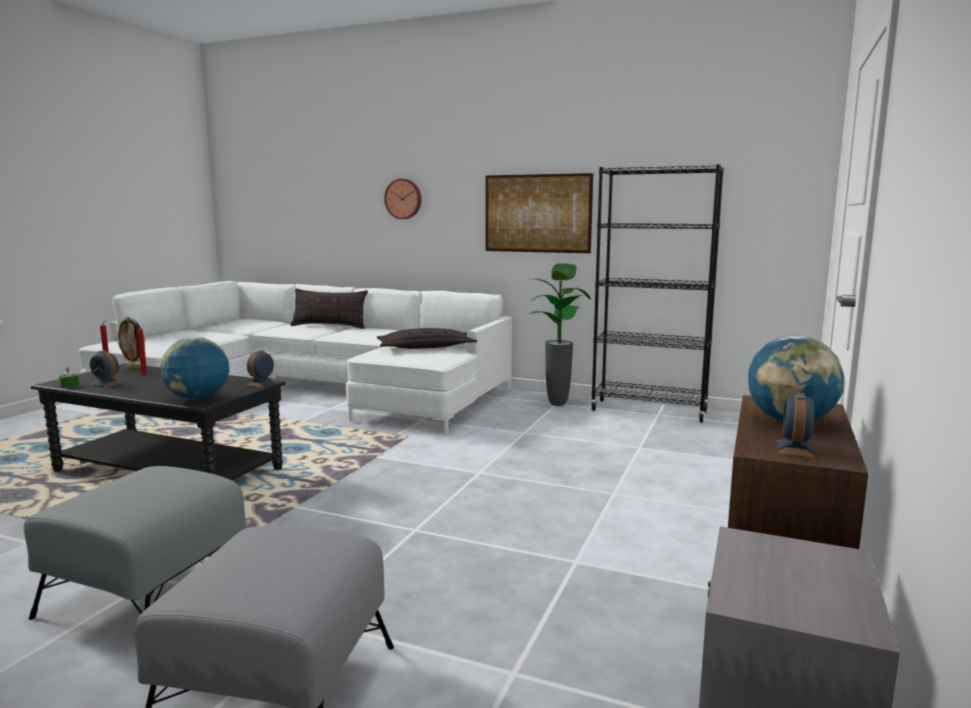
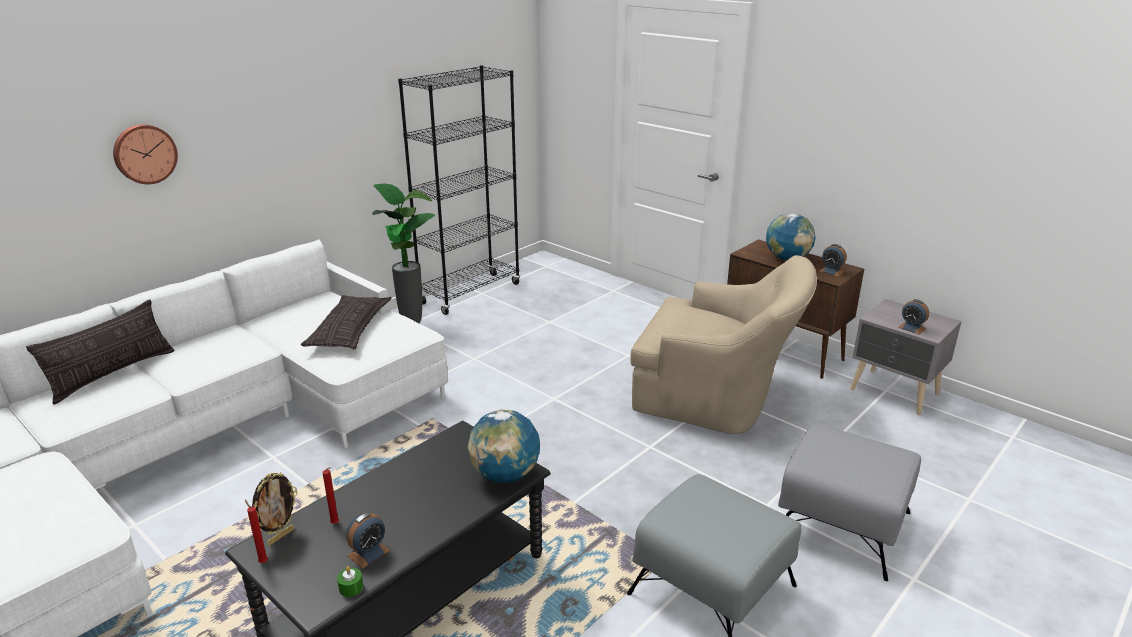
camera: 70 degrees left, 15 degrees up
alarm clock [246,350,277,388] -> alarm clock moved to [898,299,929,334]
picture [486,173,593,253] -> none
none -> beige armchair [630,255,817,434]

